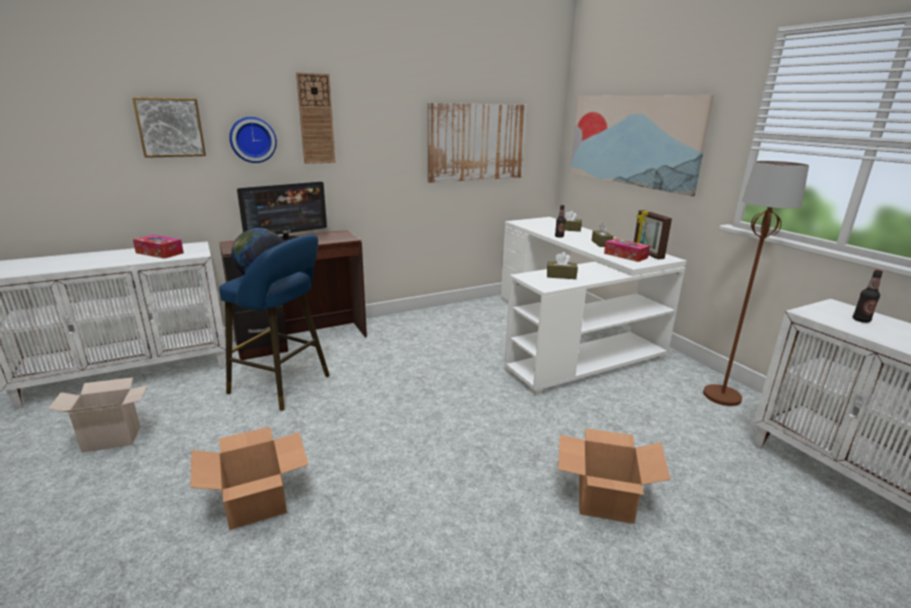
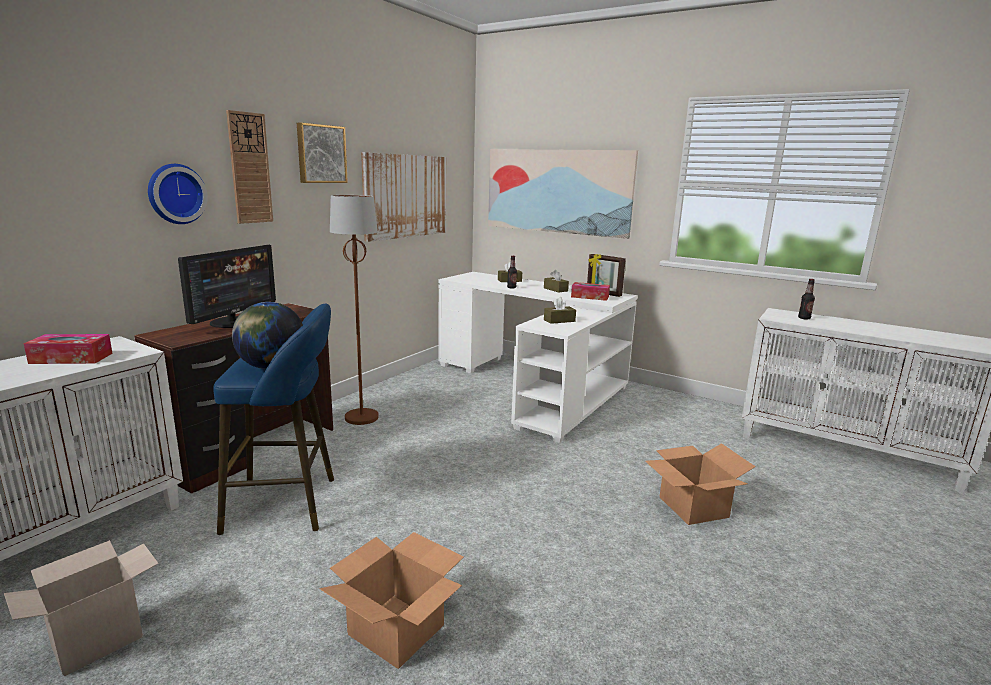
camera: 30 degrees left, 5 degrees down
picture [132,97,206,158] -> picture moved to [297,123,348,183]
brown floor lamp [703,161,809,406] -> brown floor lamp moved to [330,195,379,425]

